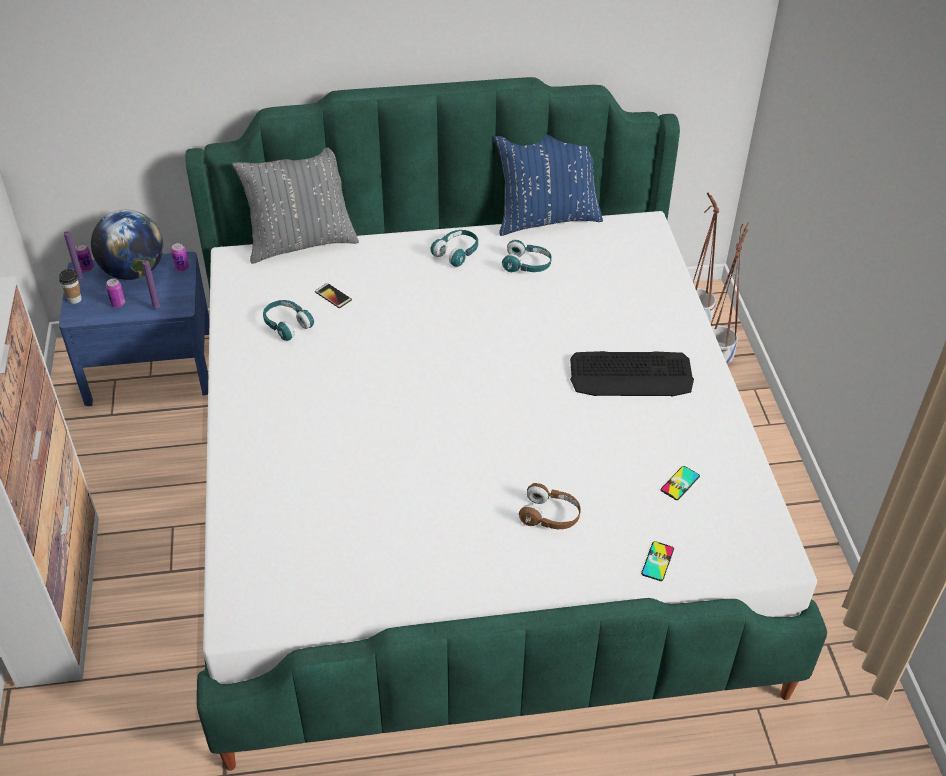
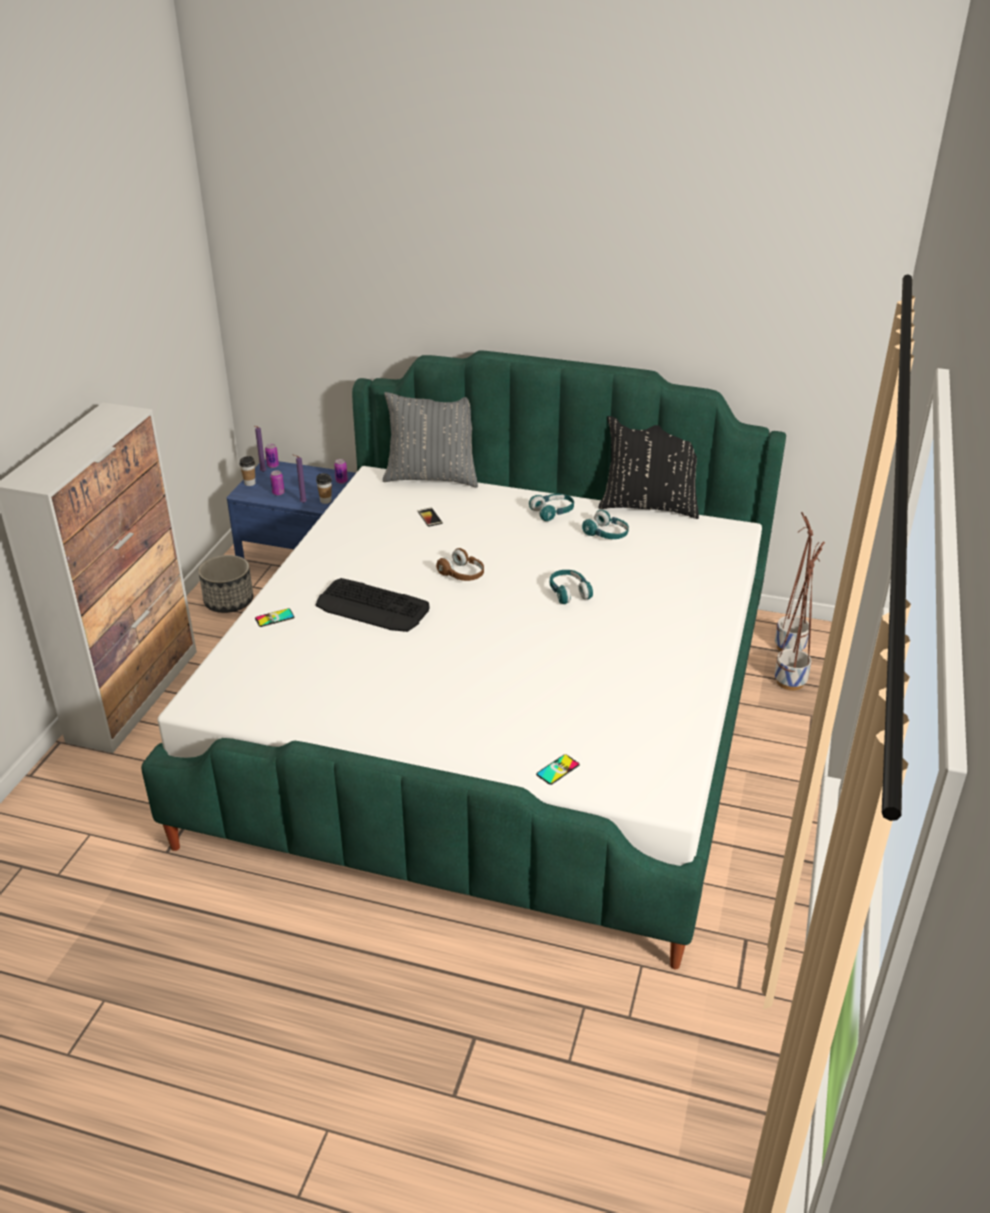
camera: 25 degrees right, 10 degrees down
globe [91,210,163,280] -> none
turquoise headphones [263,300,314,341] -> turquoise headphones moved to [550,570,593,604]
blue pillow [493,135,603,236] -> black pillow [599,416,699,519]
brown headphones [519,483,581,529] -> brown headphones moved to [436,548,484,581]
keyboard [570,351,694,396] -> keyboard moved to [315,578,430,632]
phone [661,466,700,500] -> phone moved to [255,608,294,627]
none -> planter [198,555,253,613]
none -> cup [316,473,332,504]

